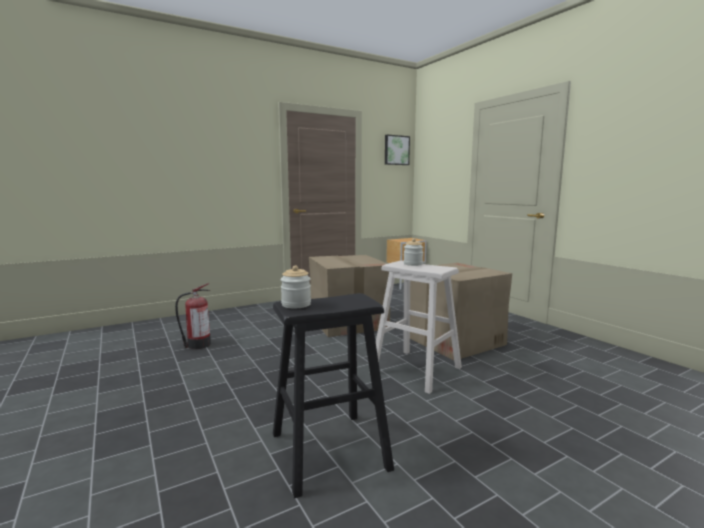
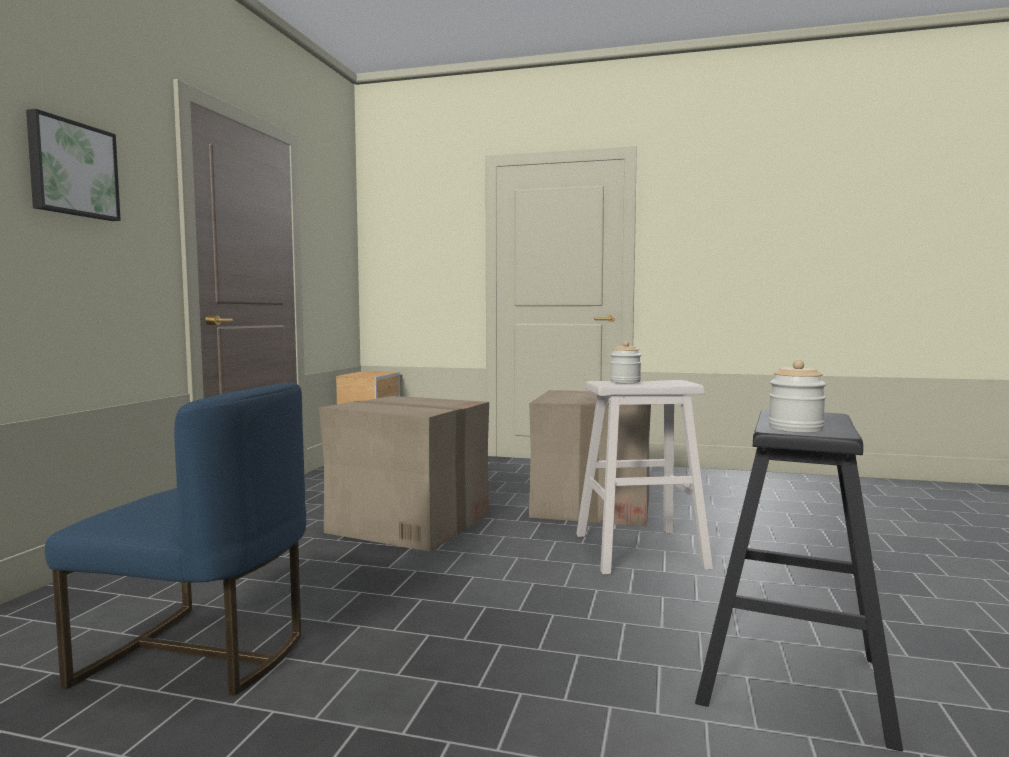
camera: 45 degrees left, 5 degrees down
fire extinguisher [175,283,211,349] -> blue chair [45,382,306,696]
picture [385,135,410,165] -> picture moved to [26,109,121,221]

